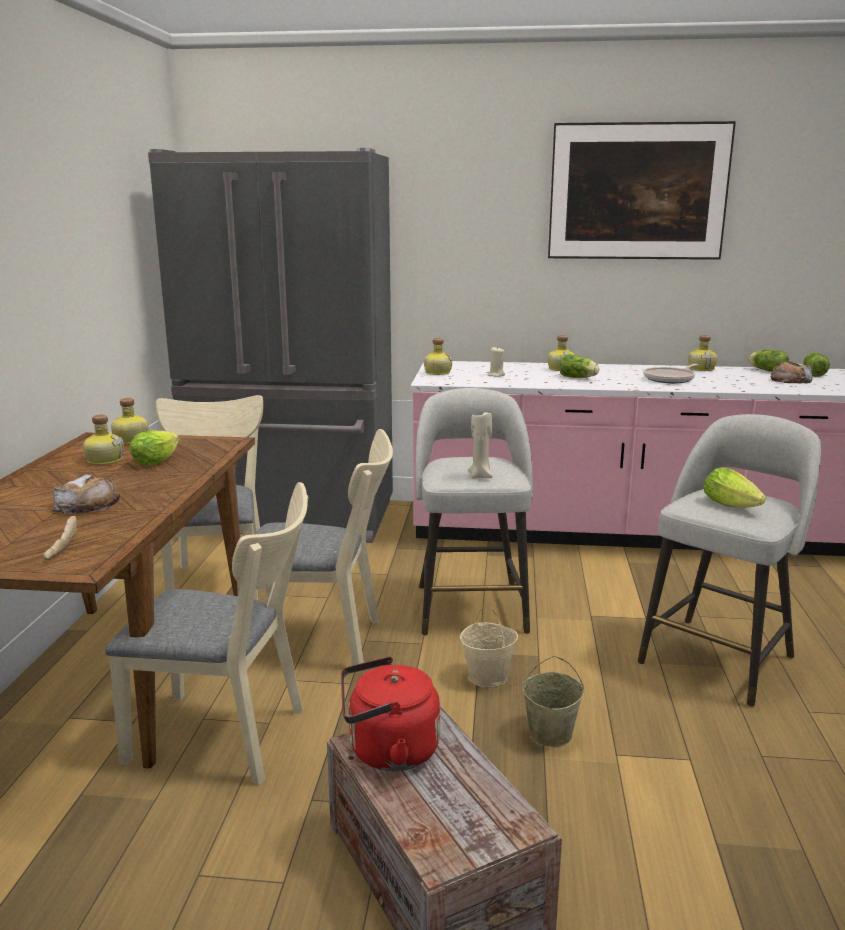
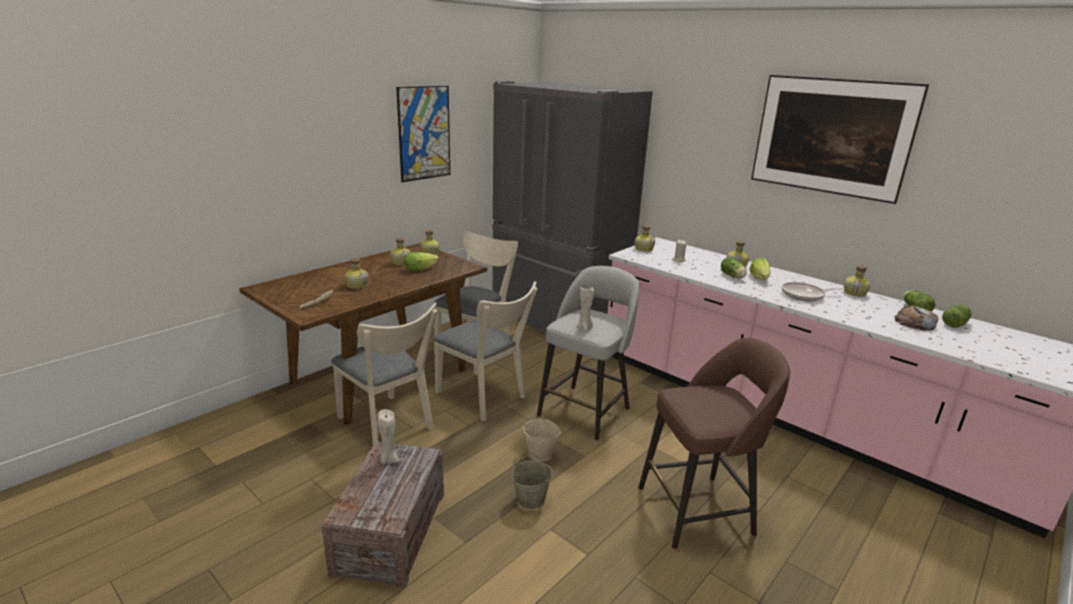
camera: 35 degrees right, 5 degrees up
bread [53,474,120,514] -> bottle [344,258,369,289]
red kettle [341,657,440,771] -> beige candle [378,409,400,464]
grey stool [638,414,821,707] -> brown stool [638,338,790,549]
lettuce [703,468,766,508] -> lettuce moved to [749,257,771,280]
none -> picture [396,86,450,182]

